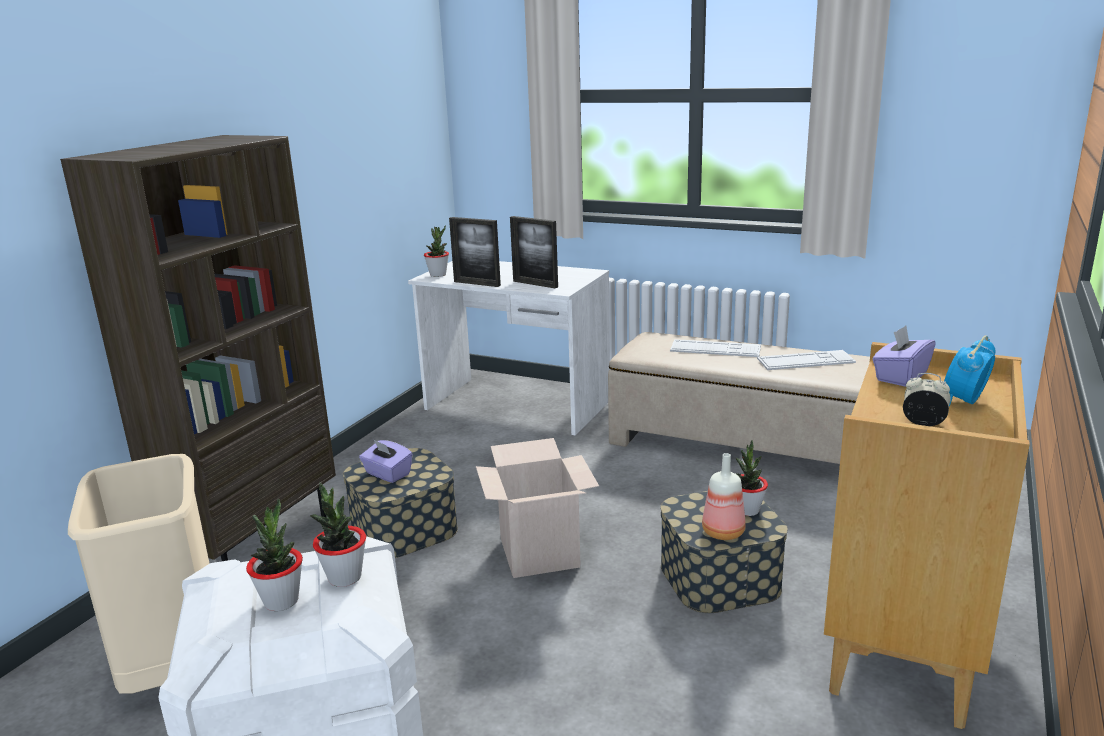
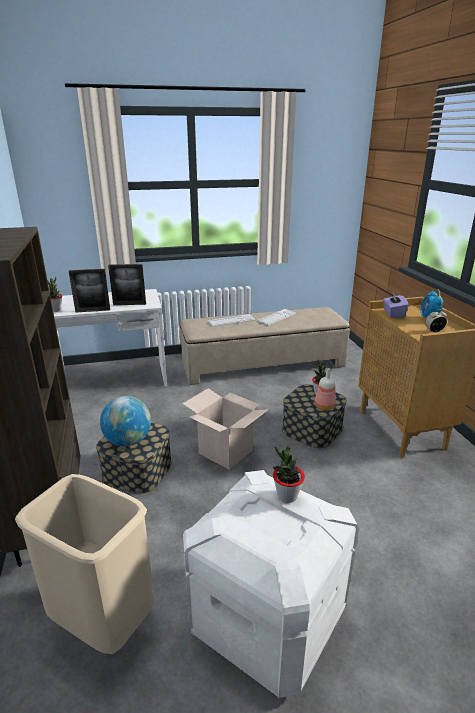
camera: 40 degrees left, 5 degrees up
potted plant [246,499,303,611] -> none
purple tissue box [359,439,412,483] -> globe [100,396,151,446]

